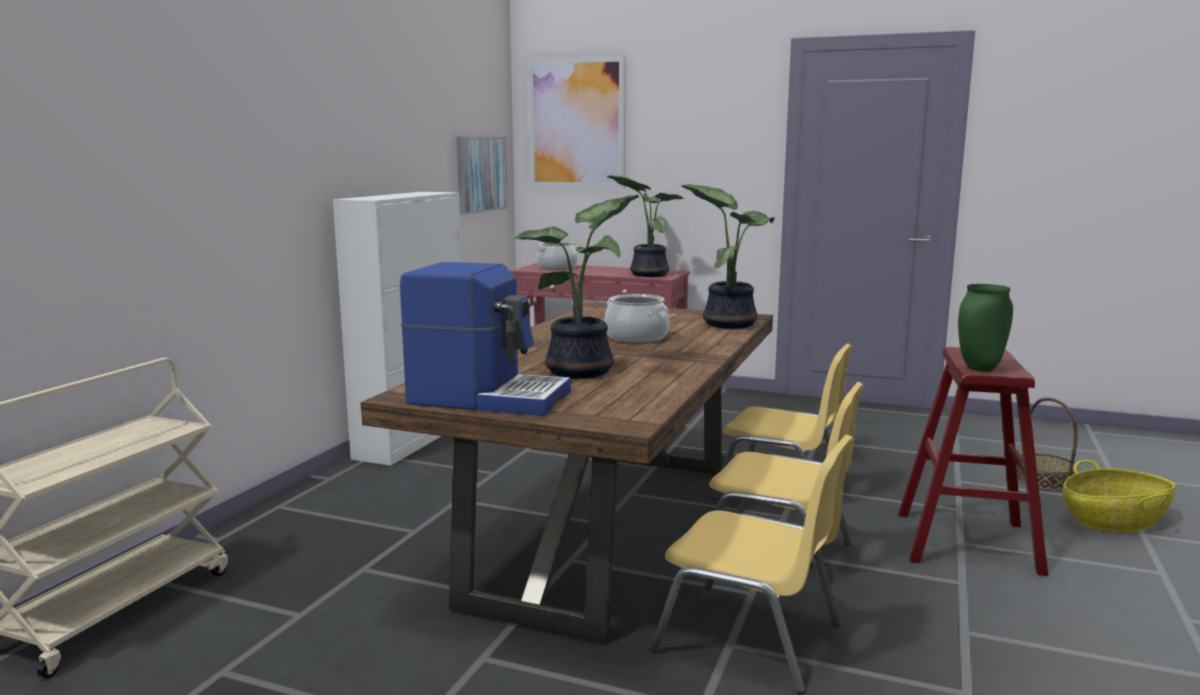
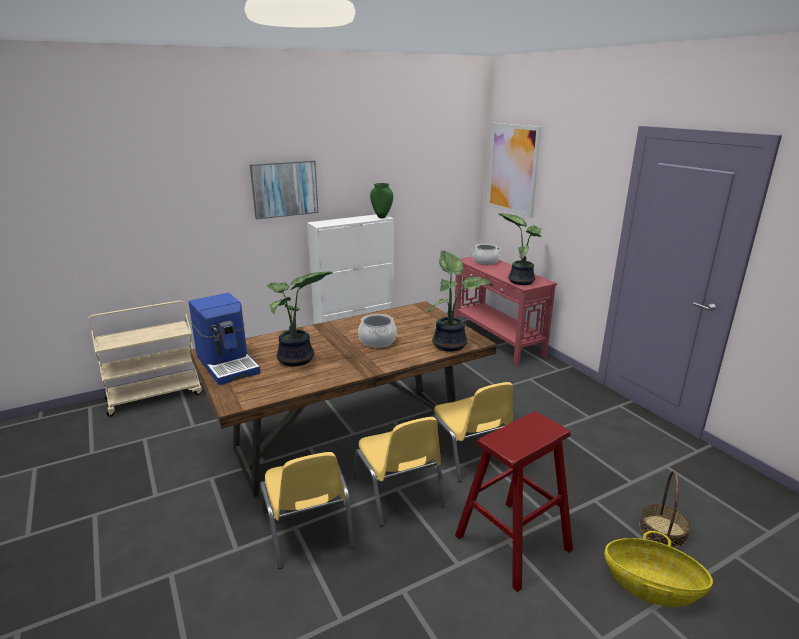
camera: 40 degrees right, 10 degrees up
picture [457,137,508,214] -> picture moved to [250,160,318,220]
green vase [958,284,1013,372] -> green vase moved to [370,183,393,218]

